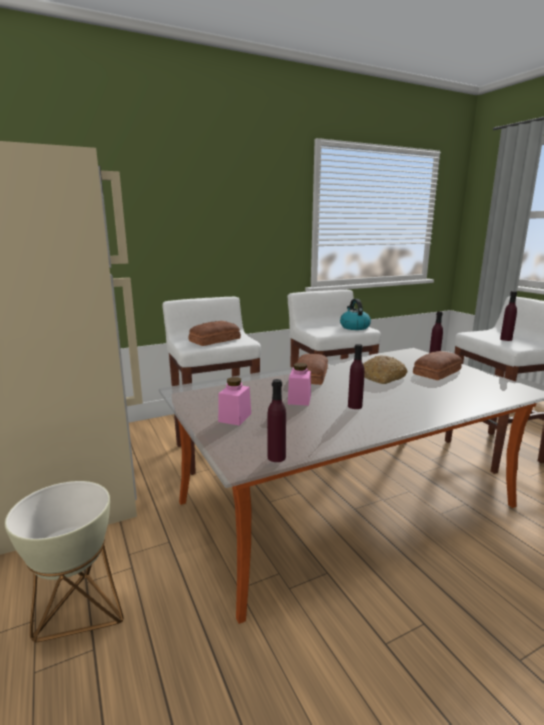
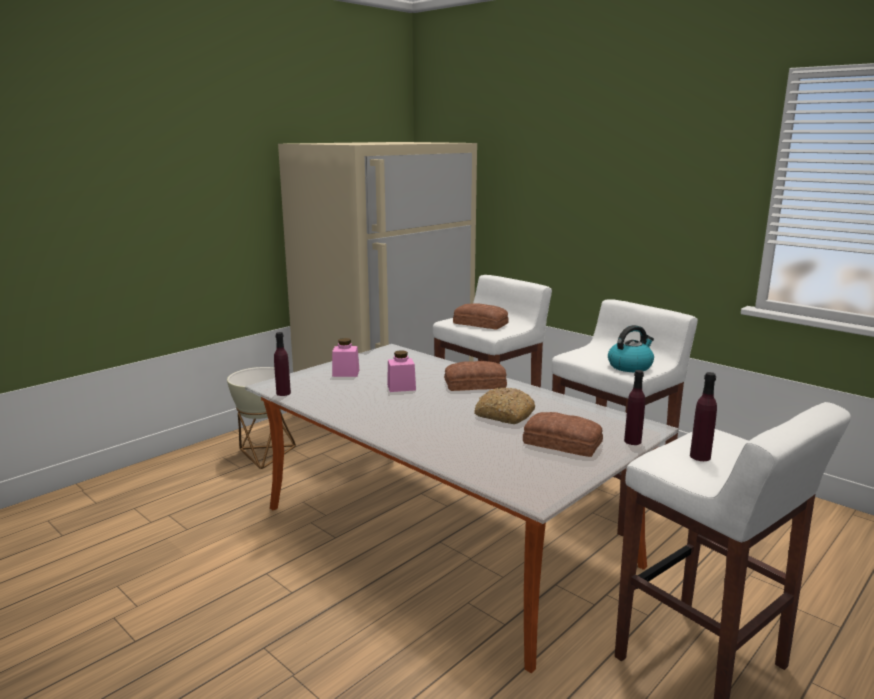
camera: 70 degrees right, 0 degrees up
purple bottle [348,344,365,409] -> none

